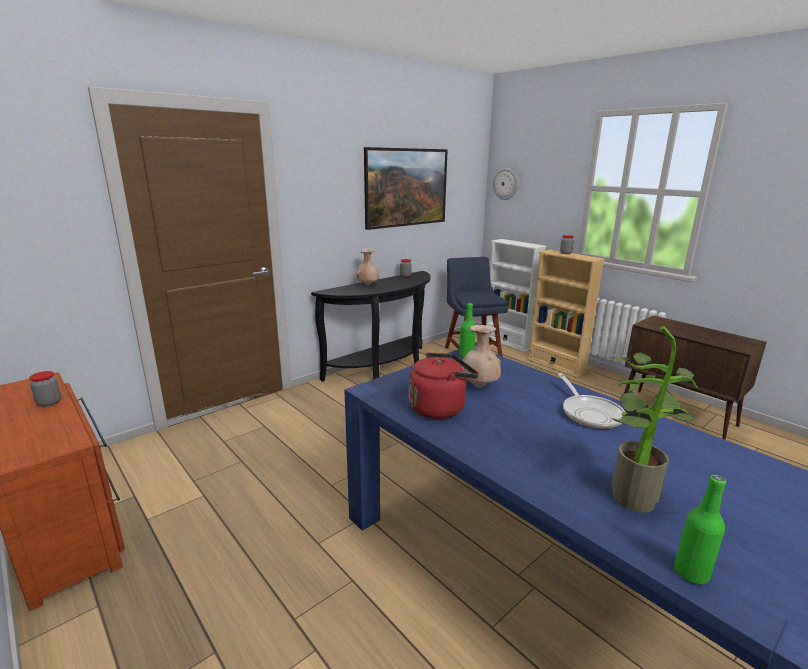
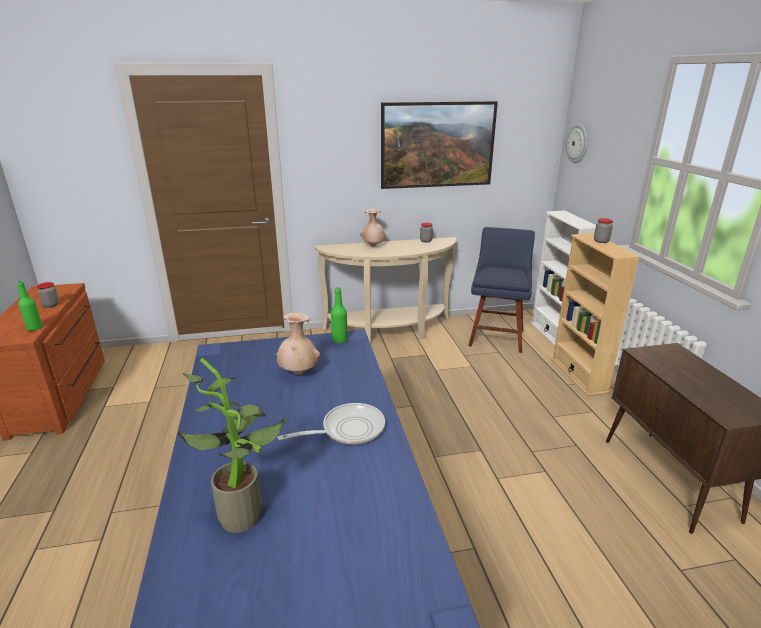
camera: 30 degrees right, 5 degrees up
black console table [311,271,431,381] -> beige console table [314,237,456,344]
red kettle [409,352,479,419] -> none
frying pan [558,373,625,429] -> frying pan turned 135 degrees counterclockwise [278,403,385,445]
green bottle [674,475,726,584] -> green bottle moved to [17,281,43,331]

